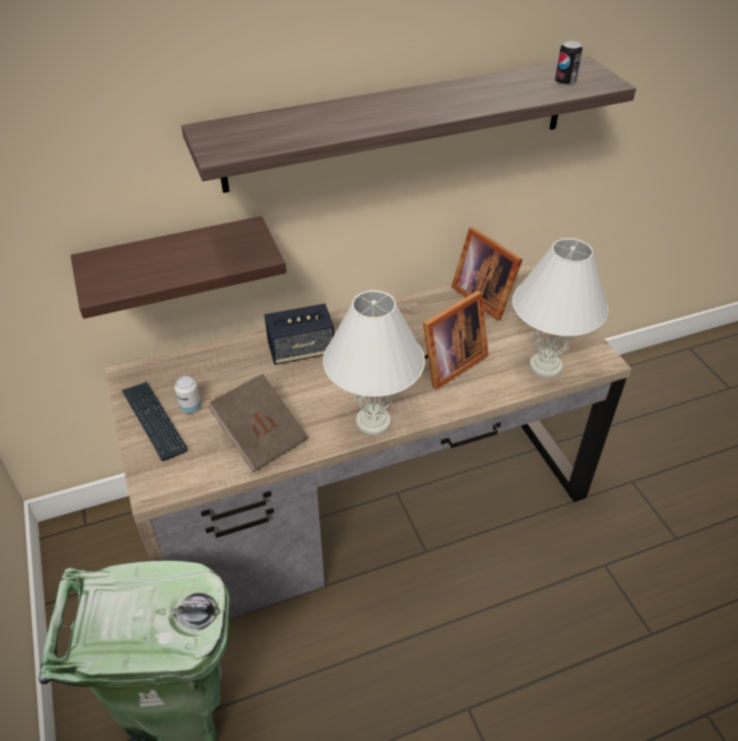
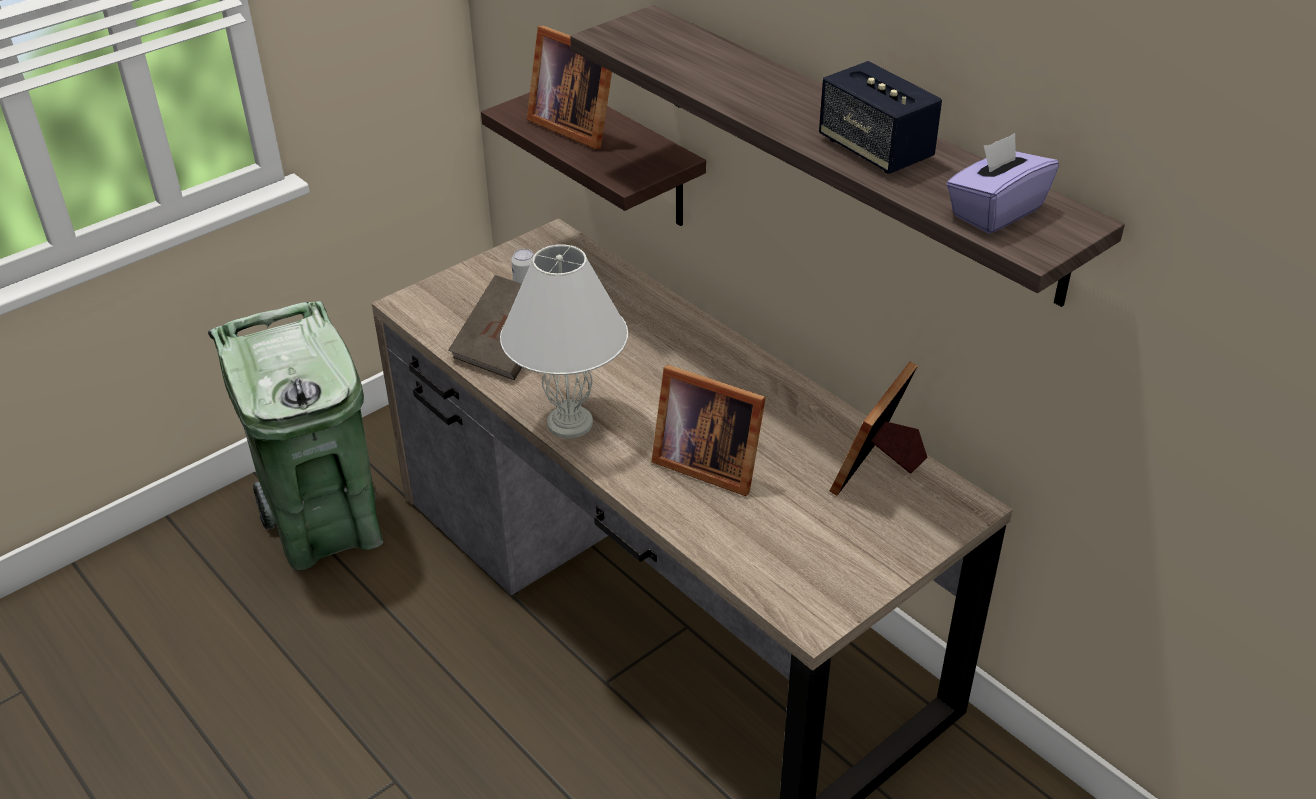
camera: 70 degrees right, 5 degrees down
keyboard [122,382,188,461] -> none
speaker [264,304,334,365] -> speaker moved to [819,61,942,174]
white table lamp [512,238,608,378] -> none
can [555,40,582,86] -> purple tissue box [947,133,1059,234]
none -> picture frame [527,26,612,149]

